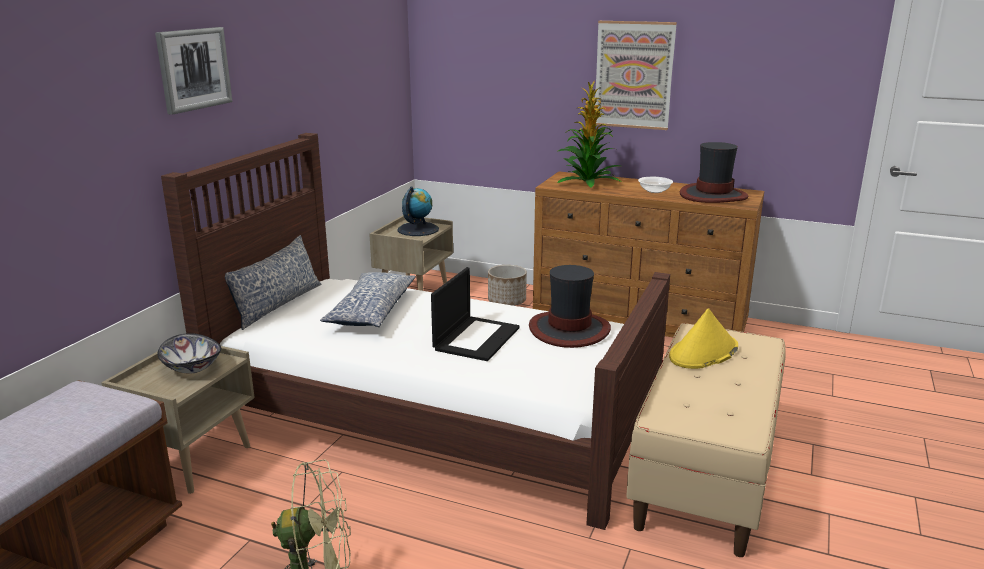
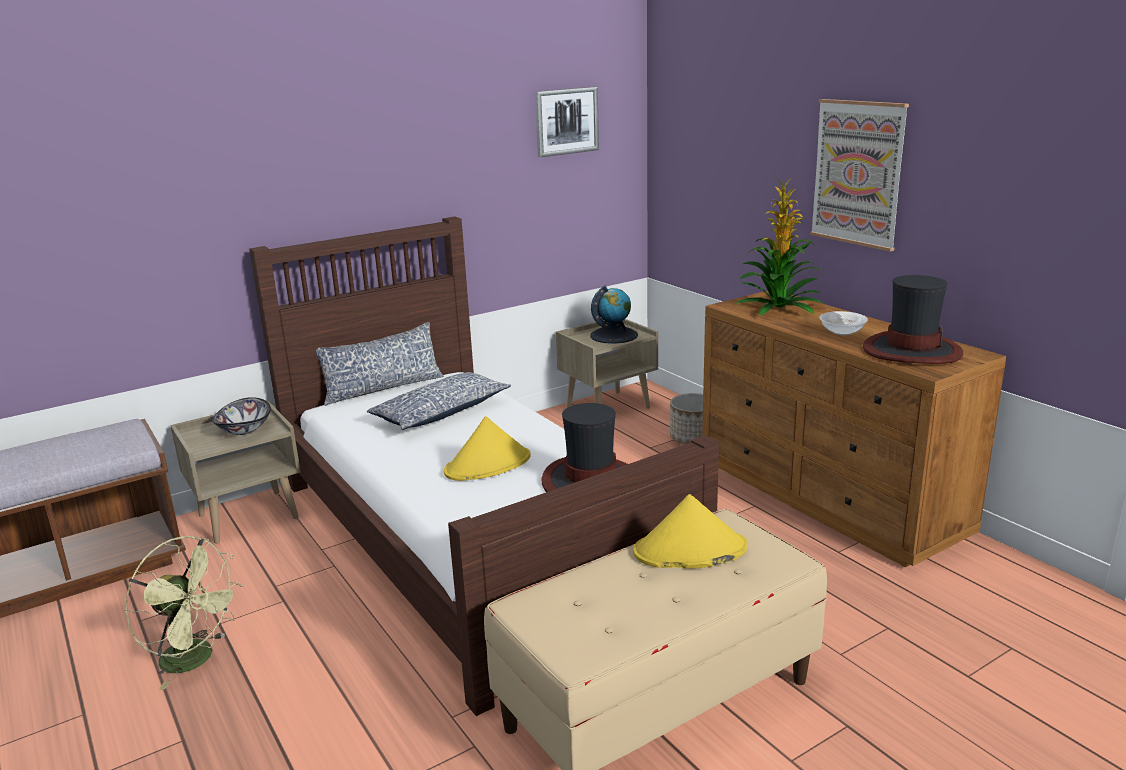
camera: 35 degrees right, 0 degrees up
picture [155,27,232,115] -> picture moved to [535,87,599,157]
laptop [431,267,520,361] -> yellow hat [444,416,531,481]

